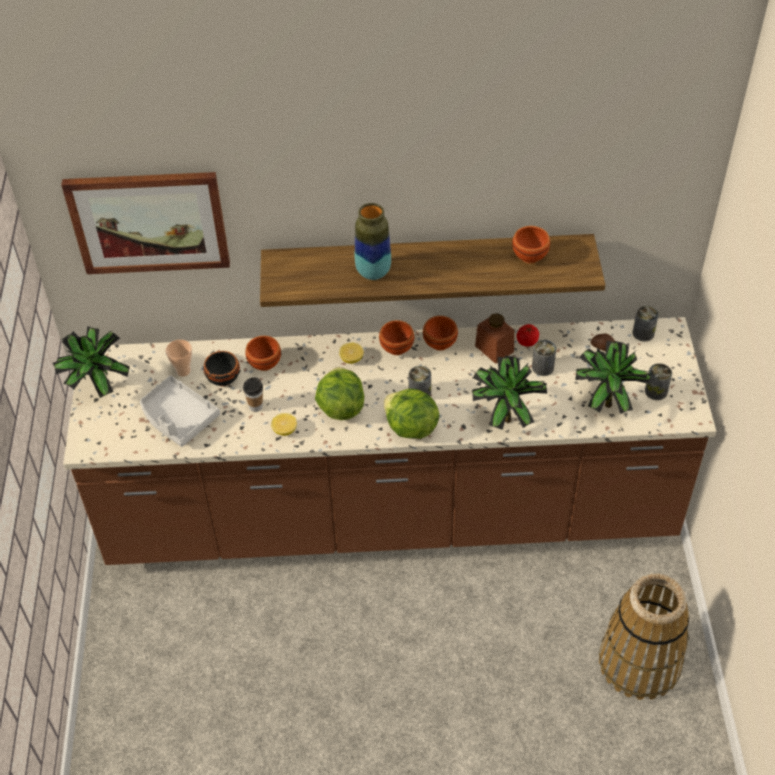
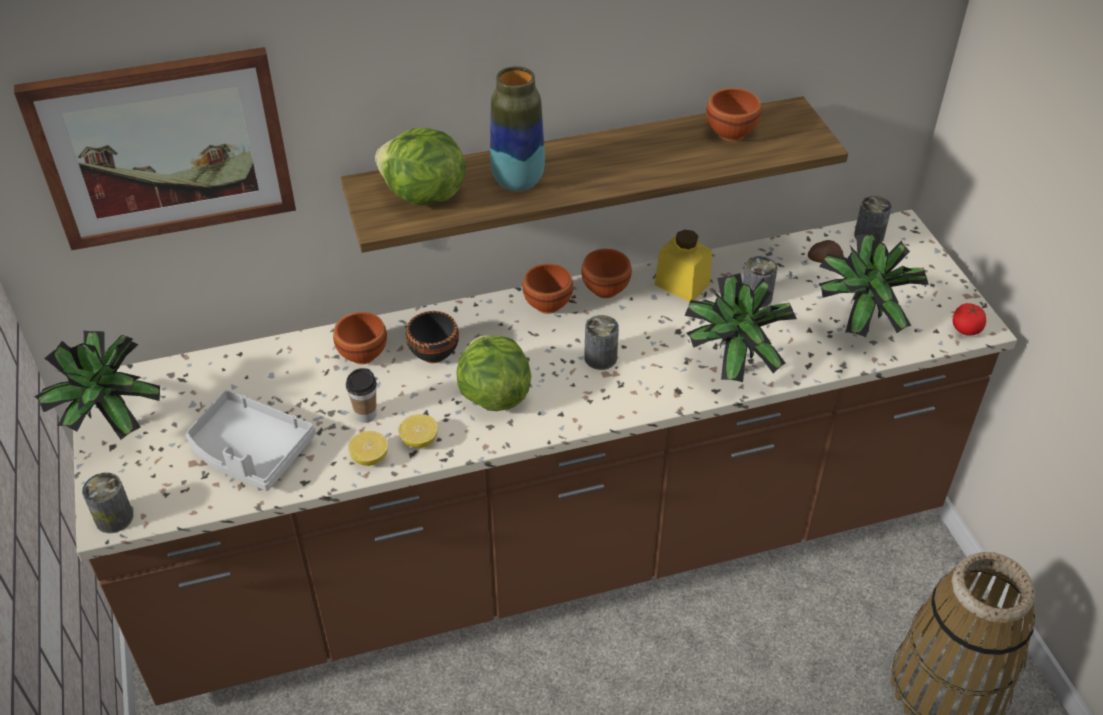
camera: 15 degrees left, 5 degrees down
cup [166,340,192,377] -> none
black bowl [203,351,240,386] -> black bowl moved to [406,311,459,363]
lemon [339,343,364,364] -> lemon moved to [348,431,388,466]
lettuce [383,388,440,439] -> lettuce moved to [375,128,465,205]
brown jar [475,313,514,364] -> yellow jar [654,230,712,302]
tomato [517,324,539,346] -> tomato moved to [953,303,986,336]
can [645,363,672,400] -> can moved to [82,472,134,533]

